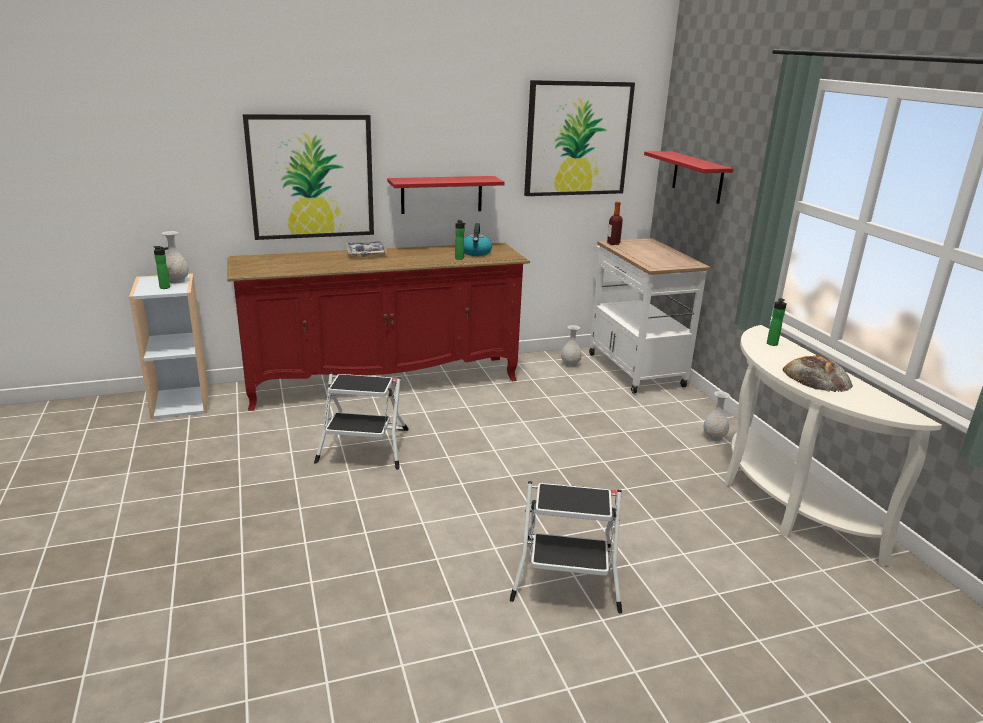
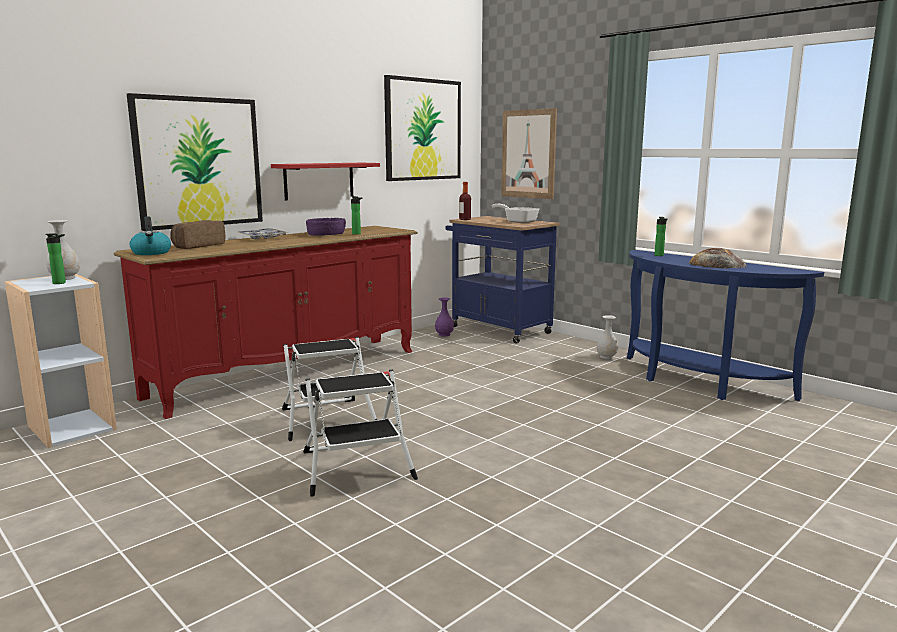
camera: 25 degrees left, 10 degrees down
kettle [464,223,492,256] -> kettle moved to [129,217,171,255]
step ladder [510,481,622,614] -> step ladder moved to [303,370,418,497]
white vase [561,325,582,367] -> purple vase [435,298,454,336]
white cart [589,238,711,394] -> blue cart [445,216,560,344]
red shelf [644,151,733,204] -> picture [501,108,557,199]
white console table [725,325,942,567] -> blue console table [627,250,824,401]
none -> bread [170,220,225,249]
none -> purple bowl [306,218,346,236]
none -> frying pan [492,204,539,223]

